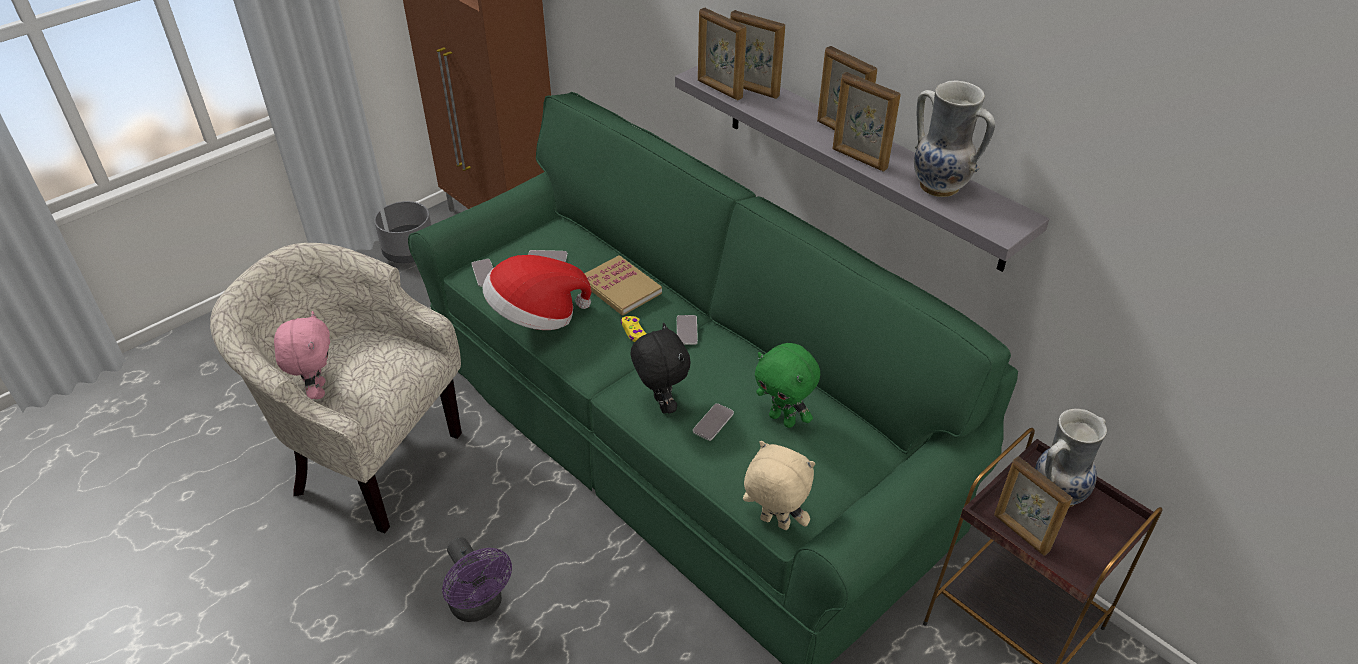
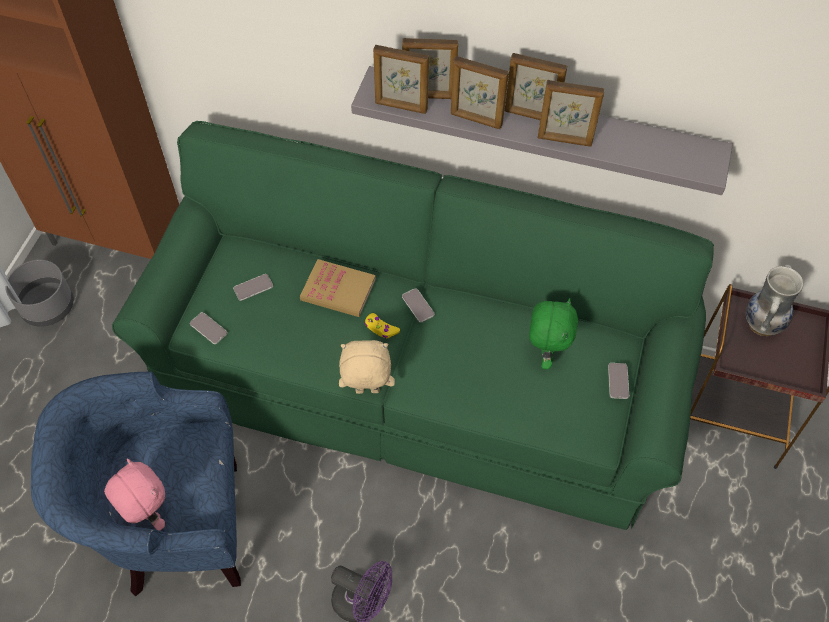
camera: 30 degrees left, 15 degrees up
beige armchair [210,243,462,533] -> blue armchair [31,371,241,597]
hat [483,255,592,330] -> none
black plush toy [631,323,691,414] -> none
phone [693,403,734,441] -> phone moved to [608,363,629,399]
beige plush toy [743,441,815,530] -> beige plush toy moved to [339,340,395,394]
green plush toy [755,343,820,428] -> green plush toy turned 90 degrees counterclockwise [529,298,578,370]
vase [914,80,995,197] -> none
picture frame [994,456,1072,556] -> picture frame moved to [451,56,509,129]

